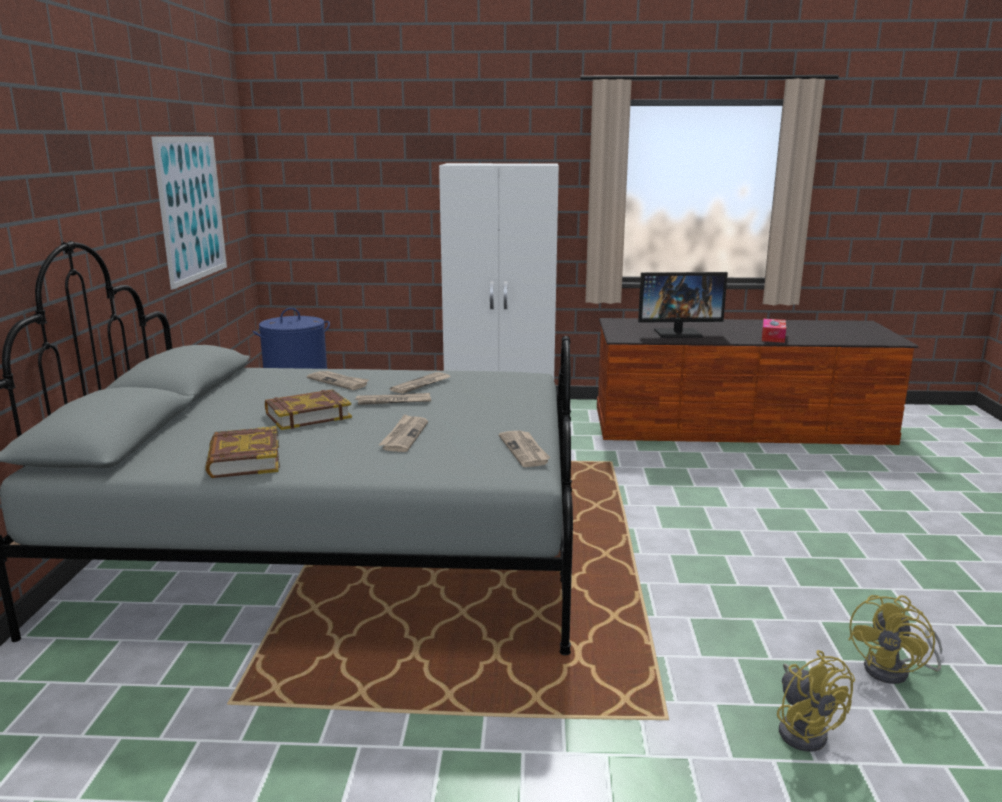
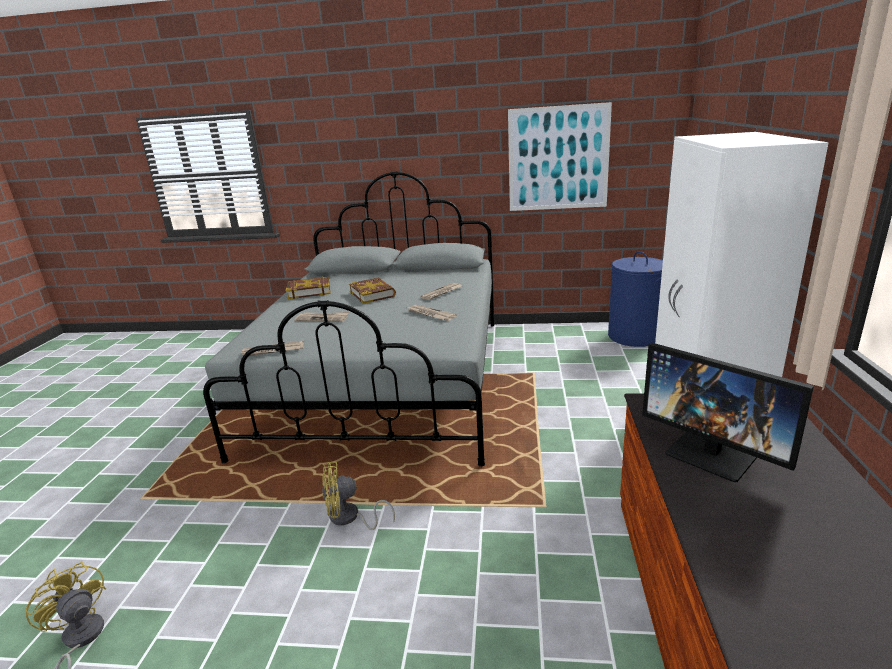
camera: 95 degrees right, 5 degrees up
newspaper [355,393,431,405] -> none
monitor [638,272,728,338] -> monitor turned 45 degrees counterclockwise [642,343,814,482]
tissue box [762,319,786,343] -> none
yellow fan [777,650,855,752] -> yellow fan moved to [322,461,395,530]

